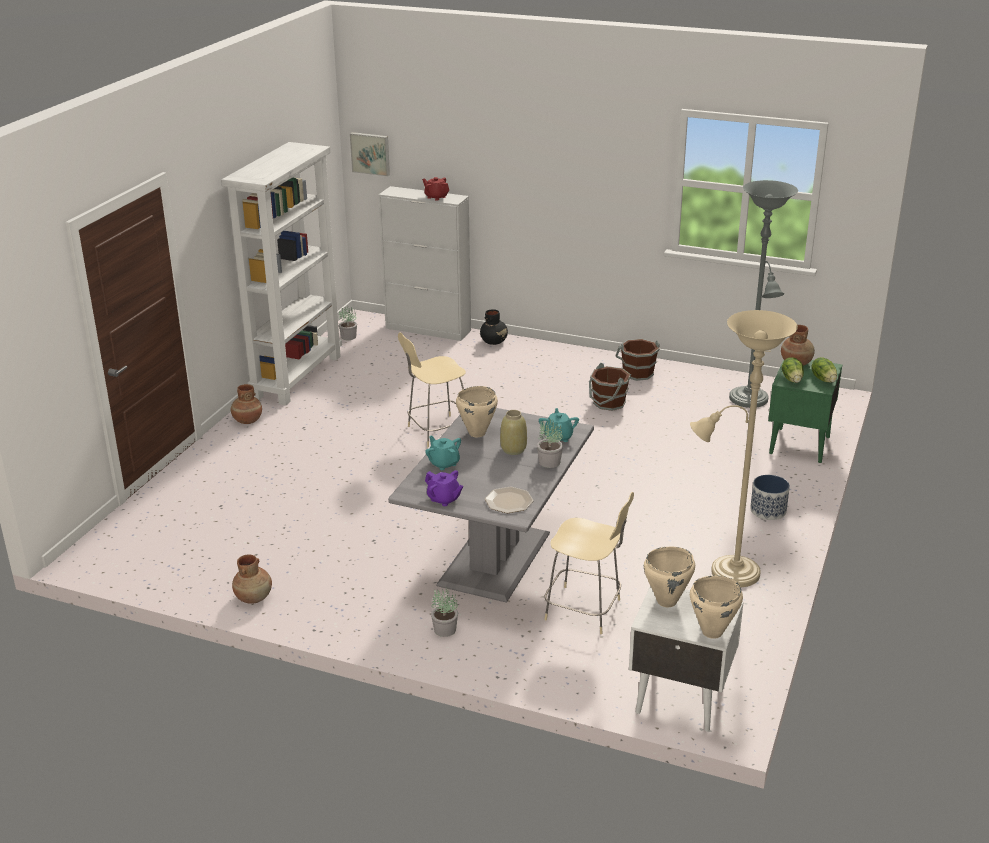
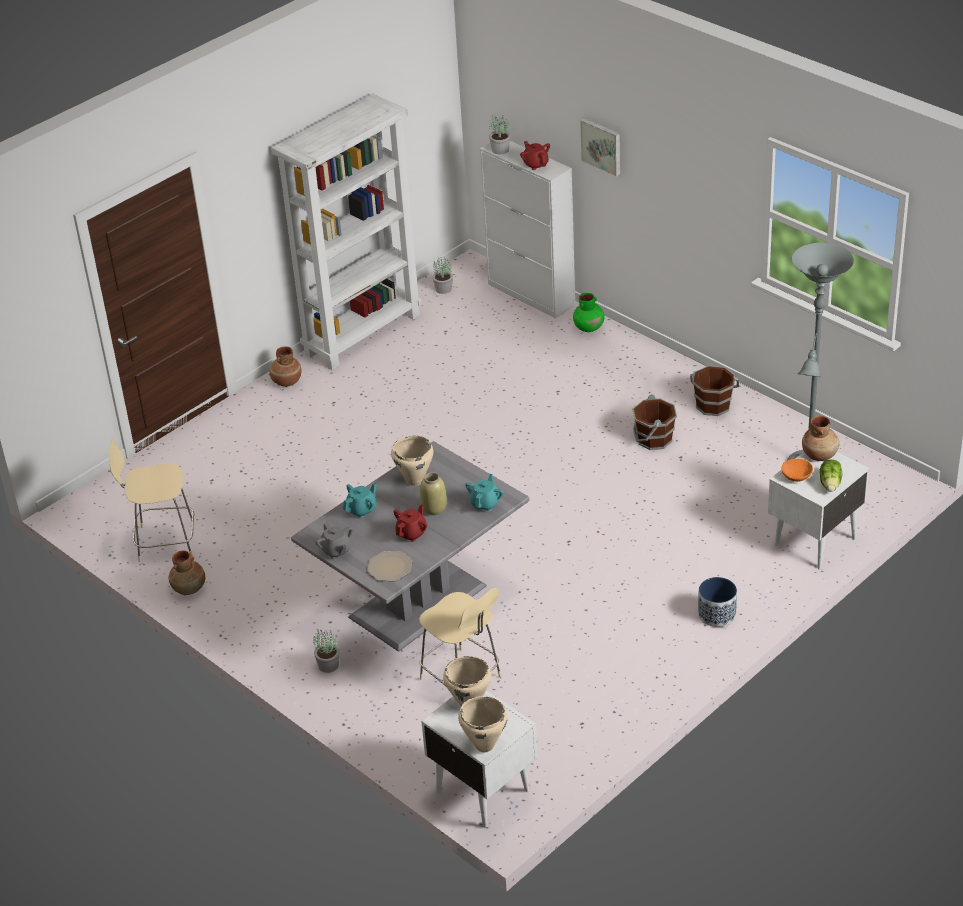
camera: 25 degrees right, 10 degrees up
picture [350,132,390,176] -> picture moved to [581,118,620,176]
beige chair [398,332,466,447] -> beige chair moved to [109,439,194,562]
turquoise teapot [425,435,461,470] -> turquoise teapot turned 60 degrees clockwise [343,483,377,518]
purple teapot [425,470,463,506] -> grey teapot [315,522,353,559]
black vase [480,309,508,345] -> green vase [573,293,605,332]
potted plant [537,421,563,468] -> potted plant moved to [489,115,510,154]
beige floor lamp [690,310,798,587] -> none
green nightstand [768,359,842,463] -> white nightstand [768,452,869,570]
lettuce [782,357,804,383] -> orange bowl [781,459,813,482]
none -> red teapot [394,504,427,542]

